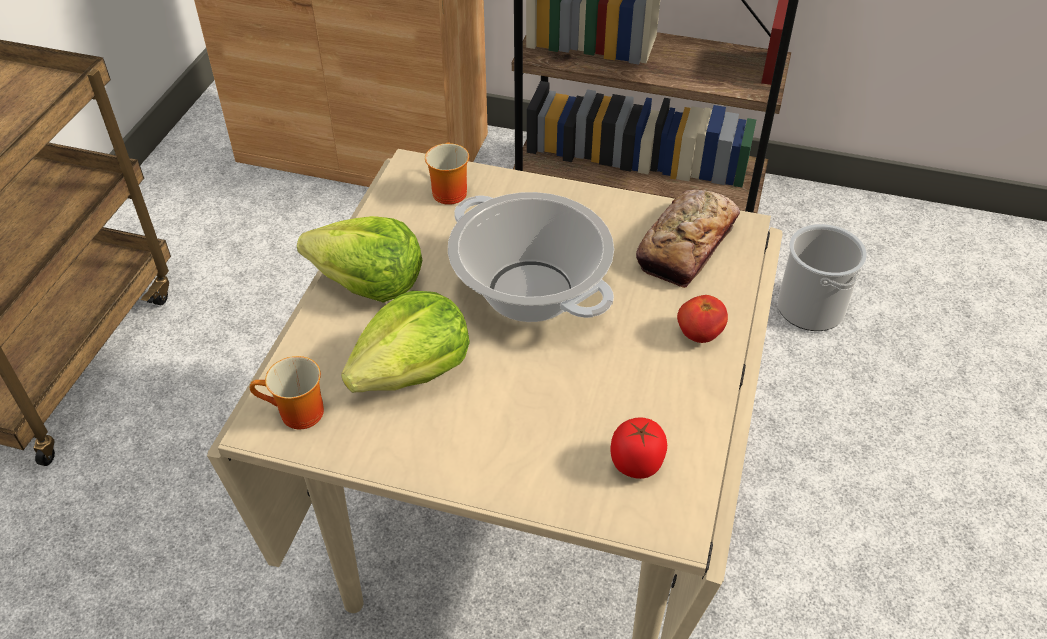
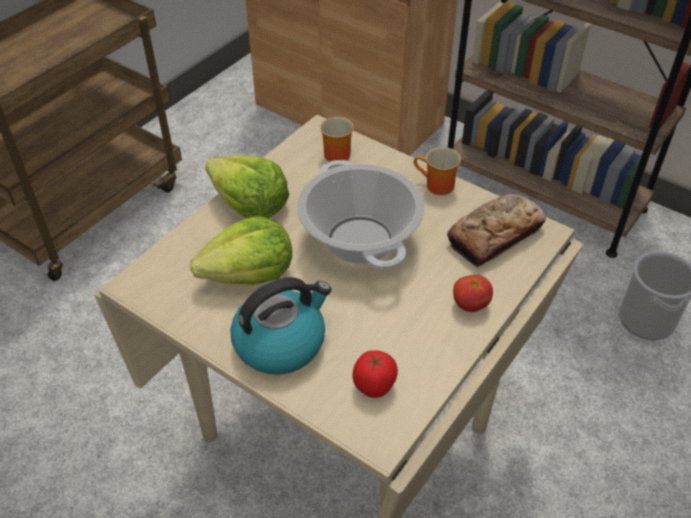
camera: 20 degrees right, 0 degrees up
mug [250,356,324,429] -> mug moved to [414,147,461,195]
none -> kettle [230,277,331,375]

